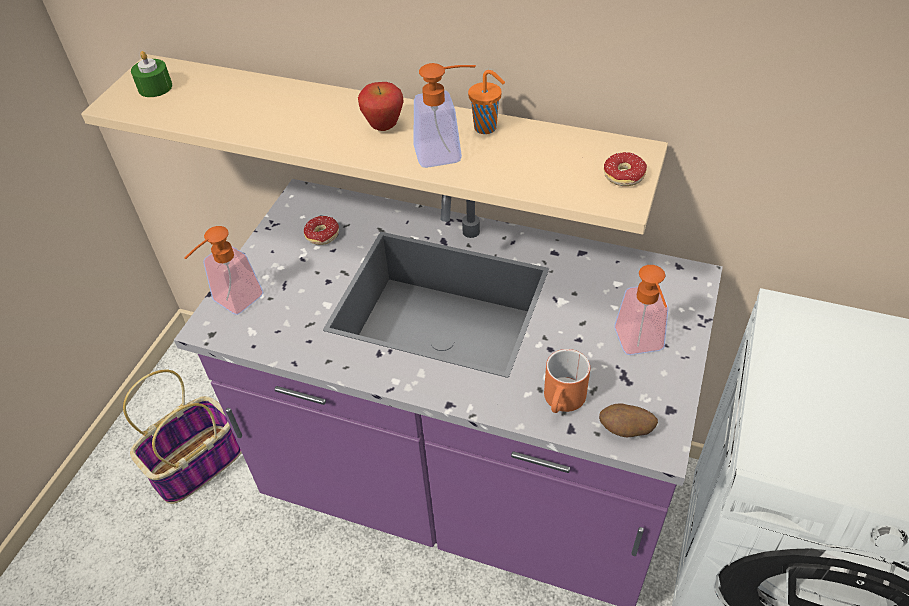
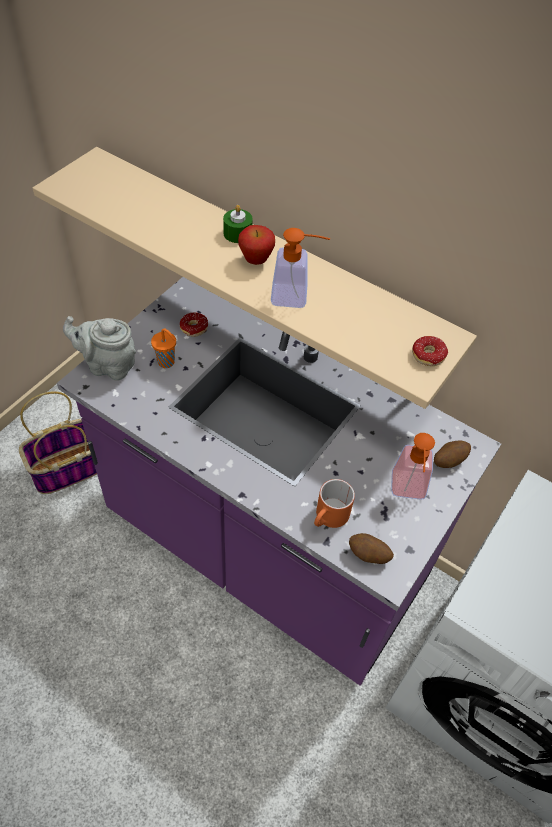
camera: 10 degrees right, 5 degrees up
green candle [131,51,172,97] -> green candle moved to [223,205,253,243]
soap dispenser [184,226,263,315] -> grey teapot [63,316,136,381]
orange cup [468,70,505,134] -> orange cup moved to [151,328,176,368]
none -> potato [434,440,471,468]

